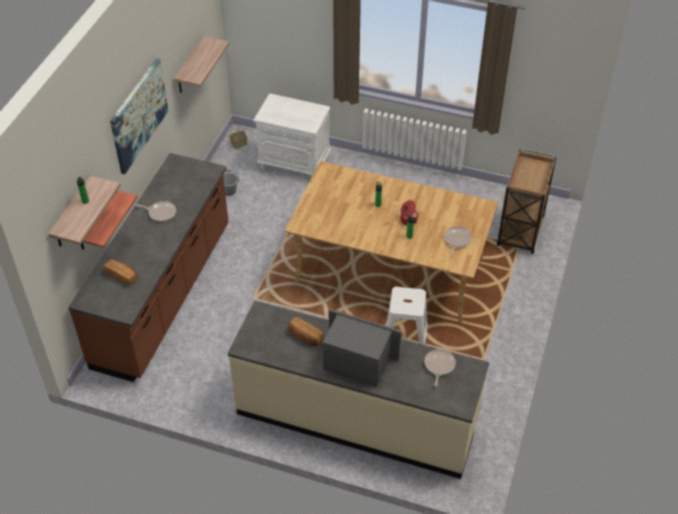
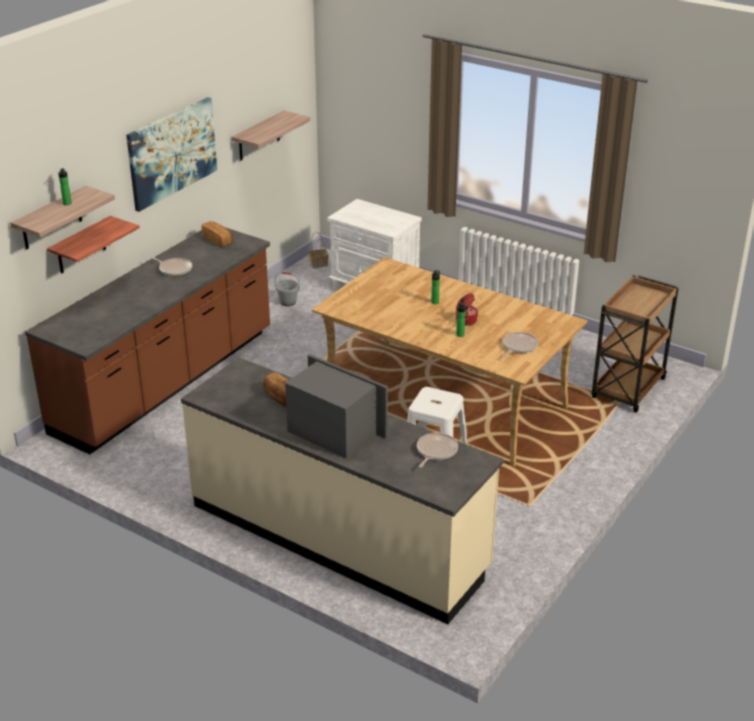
camera: 15 degrees right, 15 degrees down
bread [104,259,137,286] -> bread moved to [201,221,233,247]

